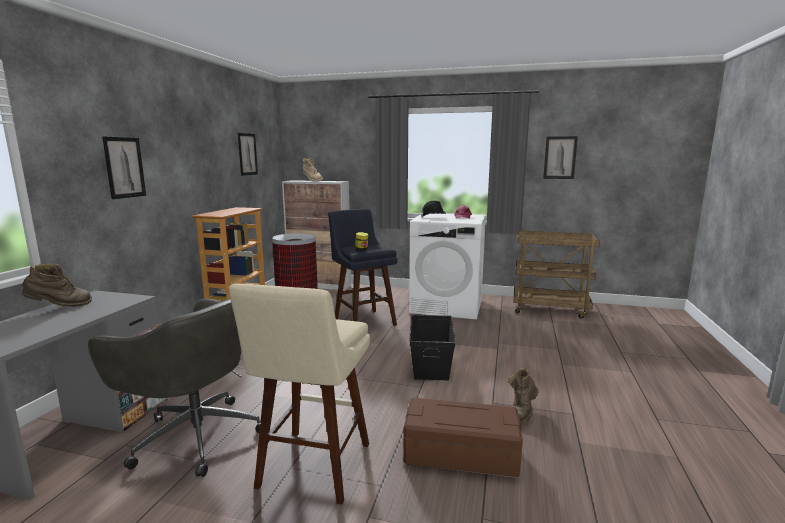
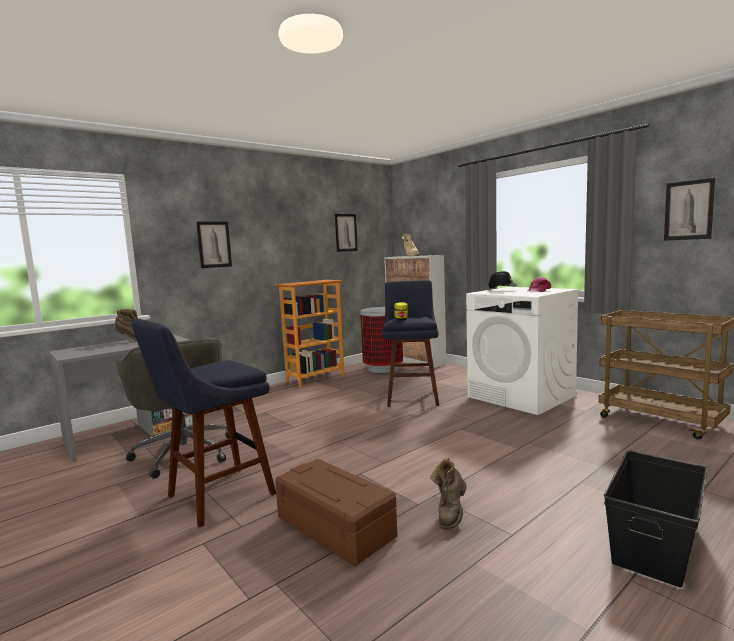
camera: 35 degrees right, 5 degrees down
beige stool [229,283,370,505] -> blue stool [131,319,276,528]
black storage box [409,315,456,380] -> black storage box moved to [604,450,707,588]
brown boot [508,368,539,424] -> brown boot turned 45 degrees counterclockwise [430,458,467,530]

